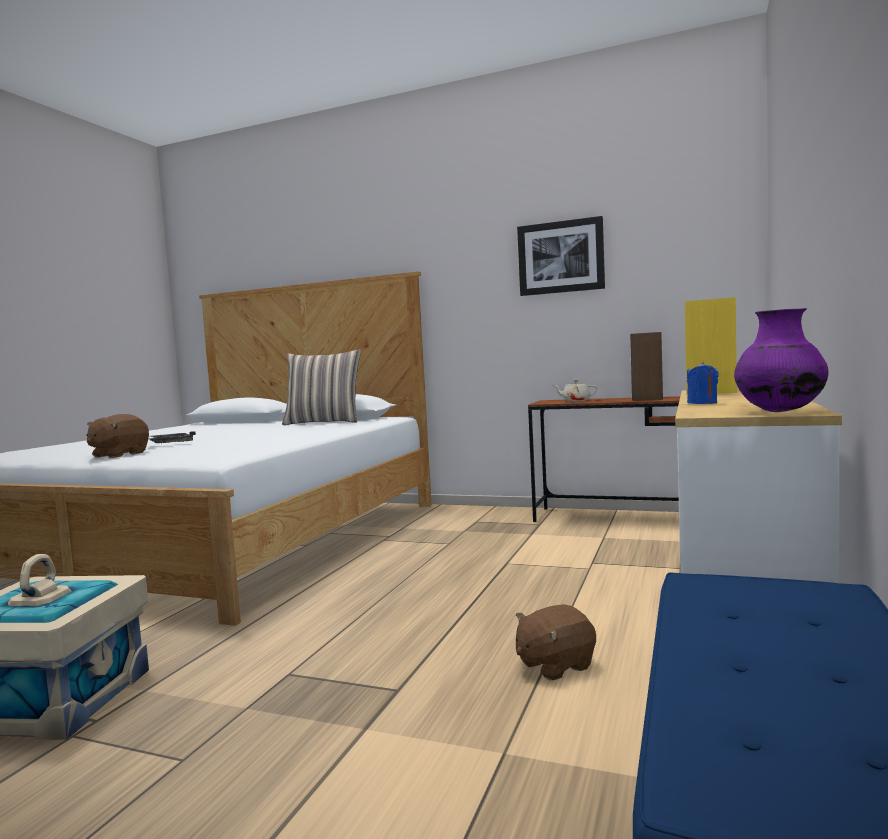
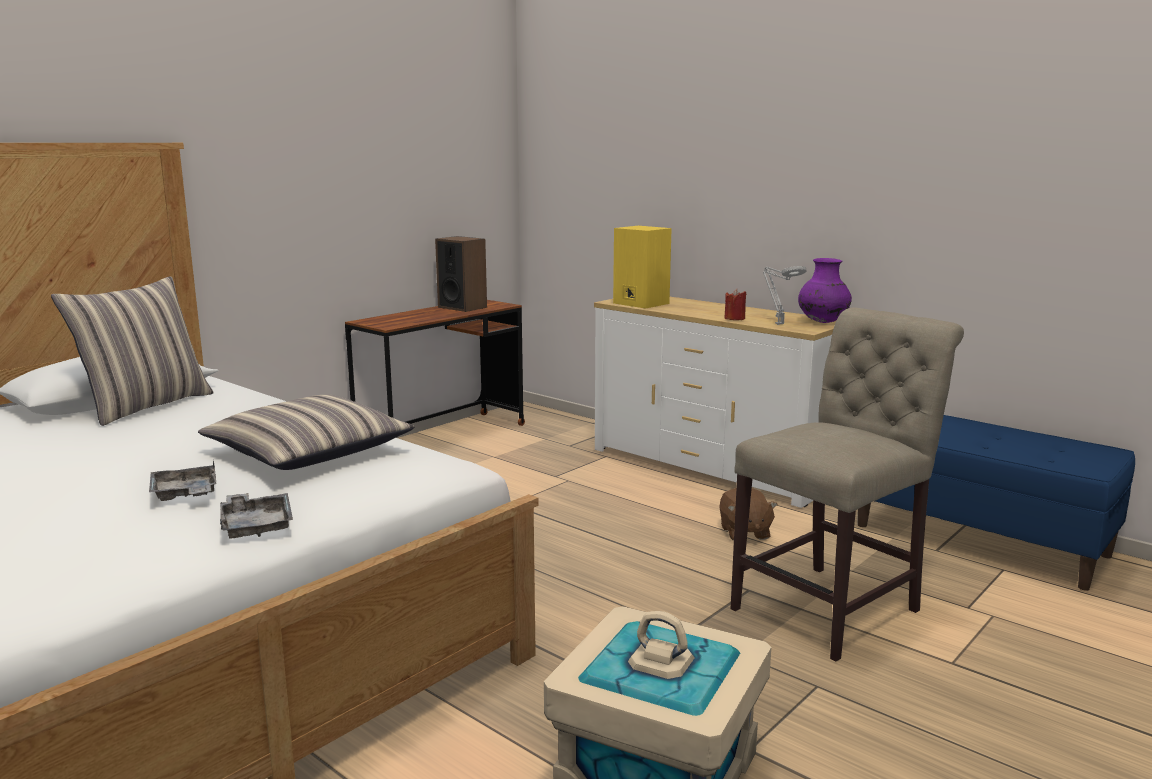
camera: 70 degrees left, 10 degrees up
brown plush toy [87,414,149,458] -> grey tray [220,493,293,539]
picture [517,216,605,296] -> none
beige teapot [553,380,597,401] -> none
blue candle [687,362,719,404] -> red candle [724,289,746,320]
none -> pillow [198,394,414,470]
none -> beige chair [730,307,964,661]
none -> grey table lamp [763,266,806,325]

